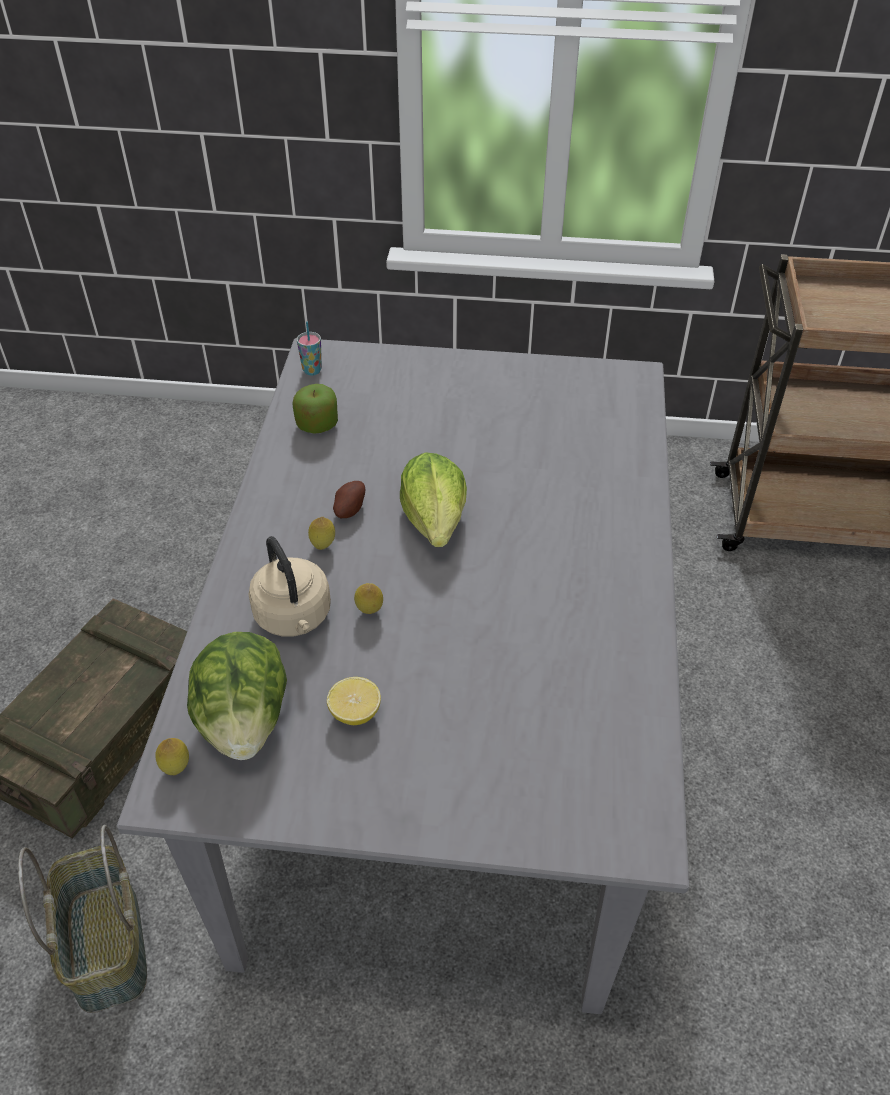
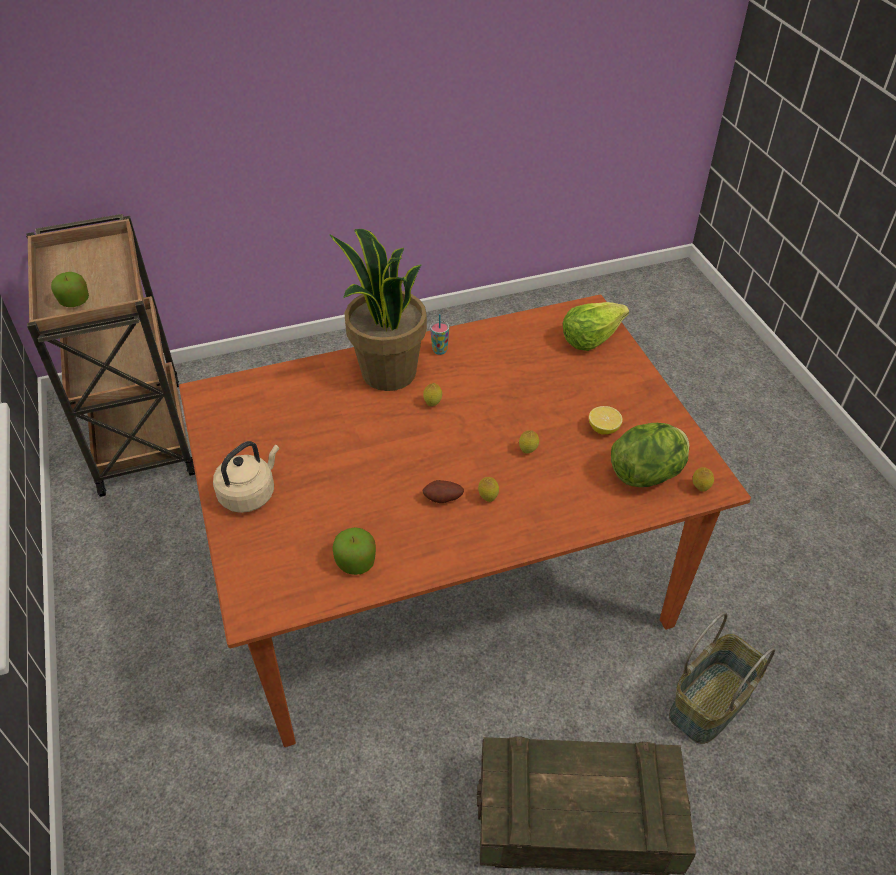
camera: 115 degrees left, 0 degrees up
grey dining table [117,338,689,1014] -> brown dining table [179,294,751,747]
beige kettle [248,536,331,637] -> beige kettle moved to [213,441,279,513]
cup [297,322,322,375] -> cup moved to [430,314,449,355]
lettuce [400,452,467,547] -> lettuce moved to [563,302,629,351]
none -> apple [51,272,89,307]
none -> potted plant [330,229,427,391]
none -> lemon [423,383,442,407]

